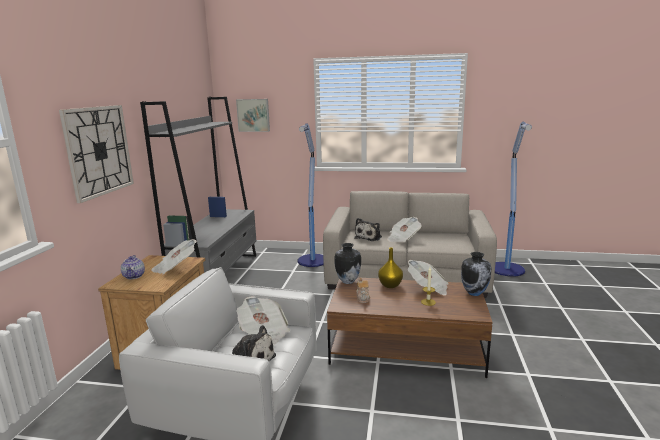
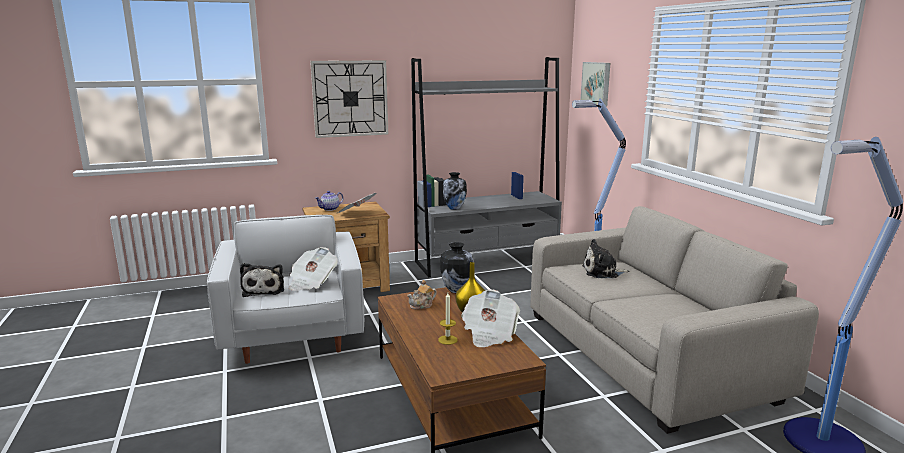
camera: 60 degrees right, 0 degrees up
newspaper [387,217,421,242] -> none
vase [461,252,491,296] -> vase moved to [443,172,467,210]

